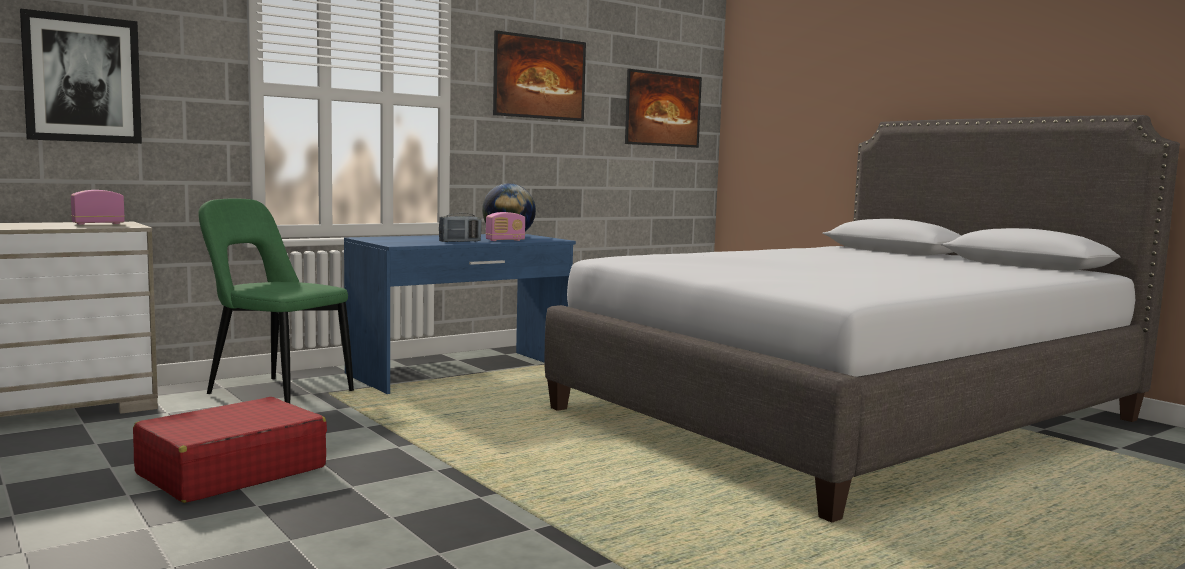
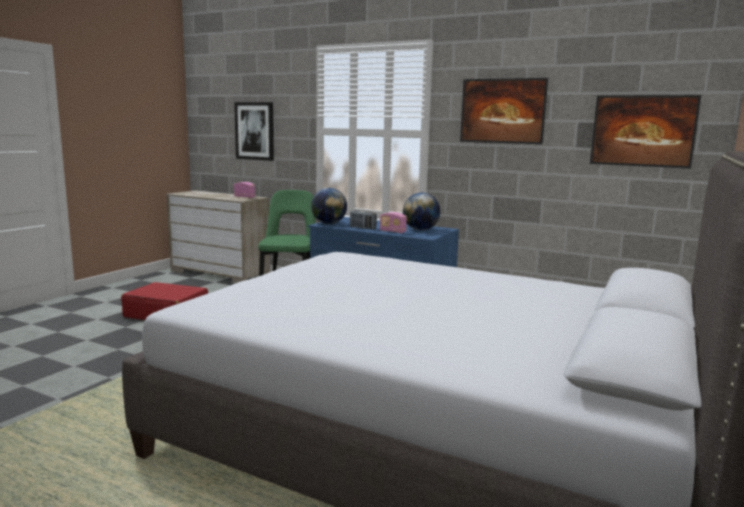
camera: 65 degrees right, 5 degrees up
none -> globe [311,188,347,224]

